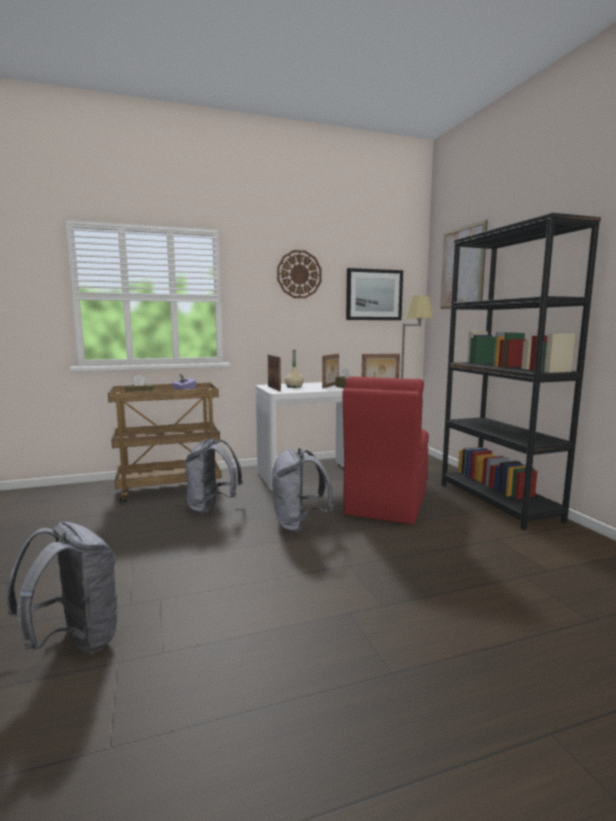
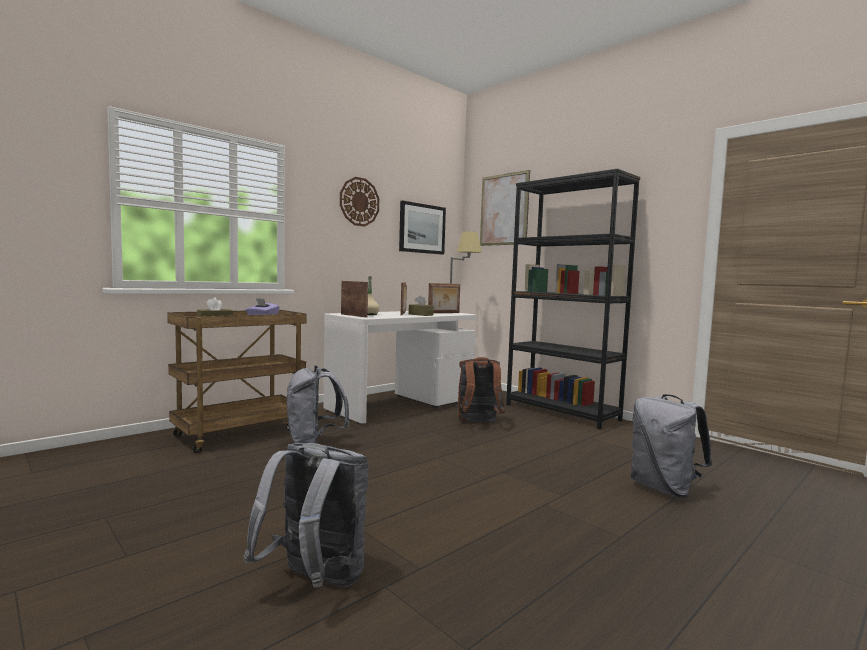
camera: 25 degrees left, 5 degrees down
grey backpack [272,448,333,533] -> grey backpack moved to [630,394,712,498]
red chair [342,376,429,524] -> brown backpack [456,357,505,423]

